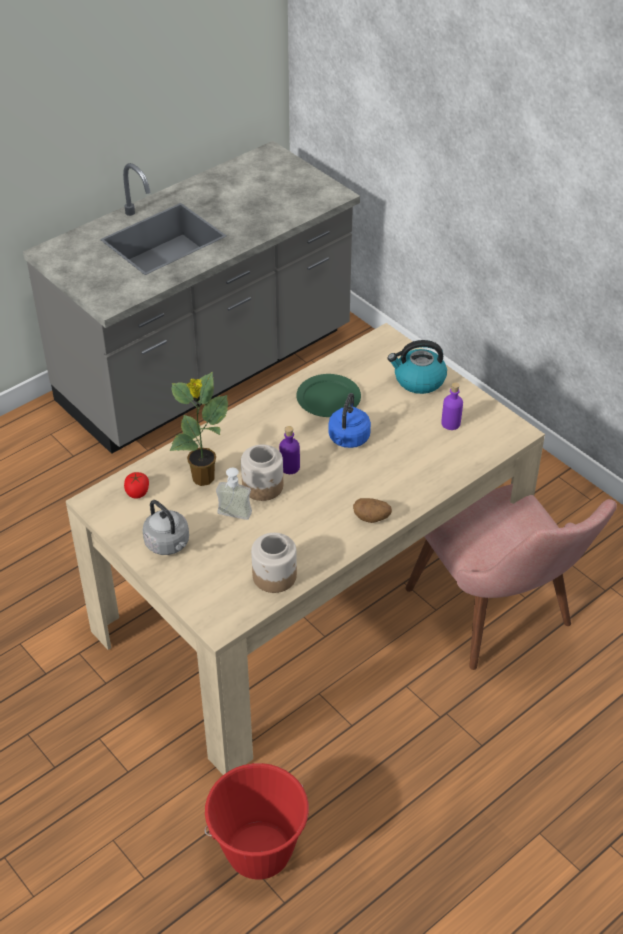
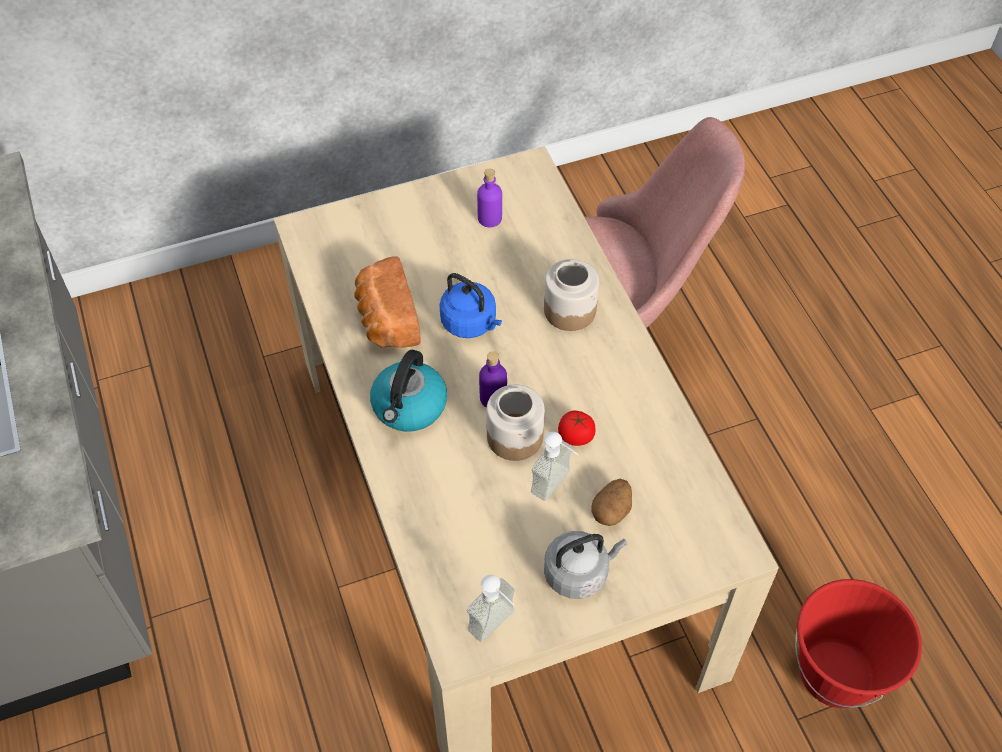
camera: 70 degrees left, 10 degrees up
tomato [124,472,149,499] -> tomato moved to [558,411,595,446]
potted plant [169,372,228,486] -> none
jar [251,533,297,593] -> jar moved to [544,259,599,331]
green plate [296,374,361,417] -> bread [354,256,421,348]
potato [353,498,392,523] -> potato moved to [591,478,632,526]
kettle [388,340,447,394] -> kettle moved to [370,350,447,432]
none -> soap dispenser [467,575,515,642]

